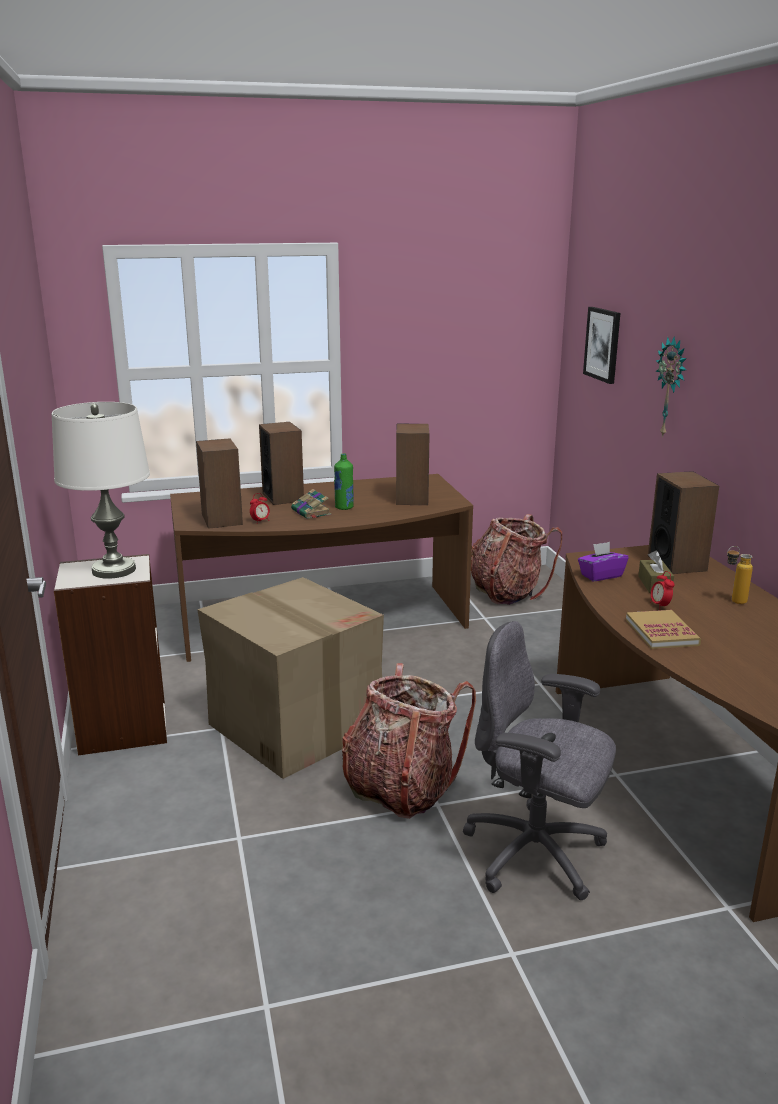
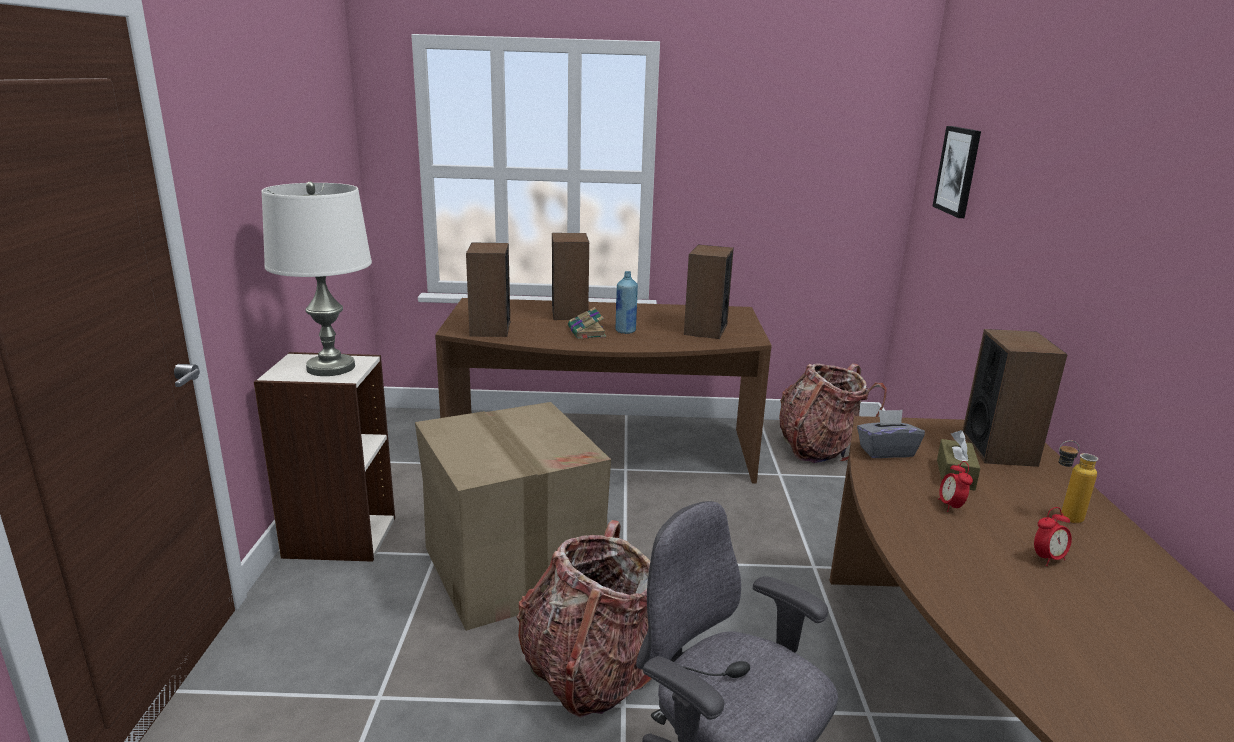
camera: 15 degrees right, 0 degrees up
alarm clock [250,493,270,524] -> alarm clock moved to [1034,507,1072,566]
green bottle [334,453,353,510] -> blue bottle [615,271,638,334]
purple tissue box [578,542,628,581] -> grey tissue box [857,410,925,458]
book [626,610,701,649] -> none
wall clock [656,336,687,438] -> none

